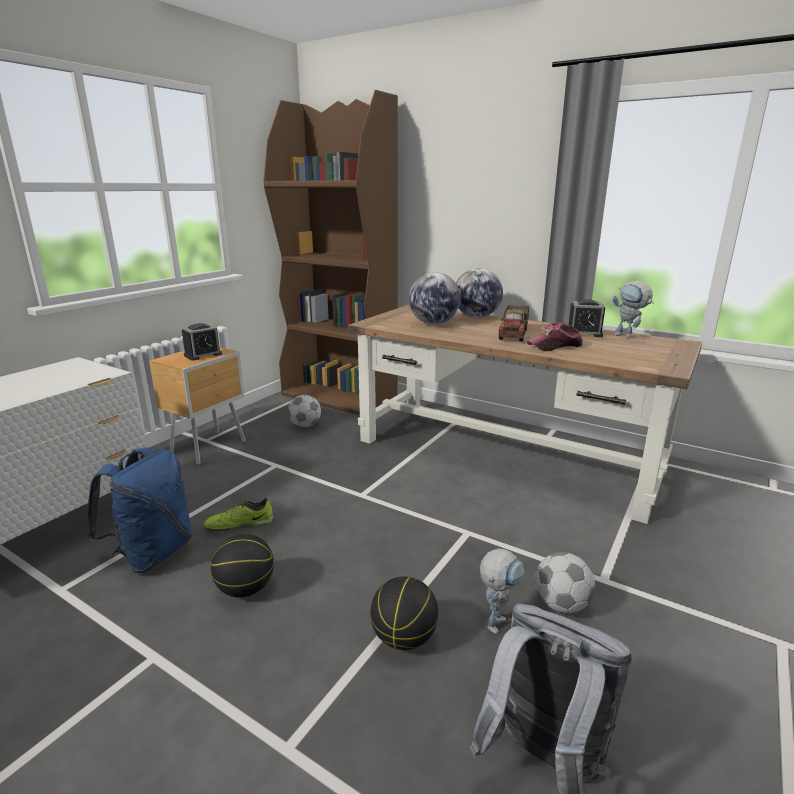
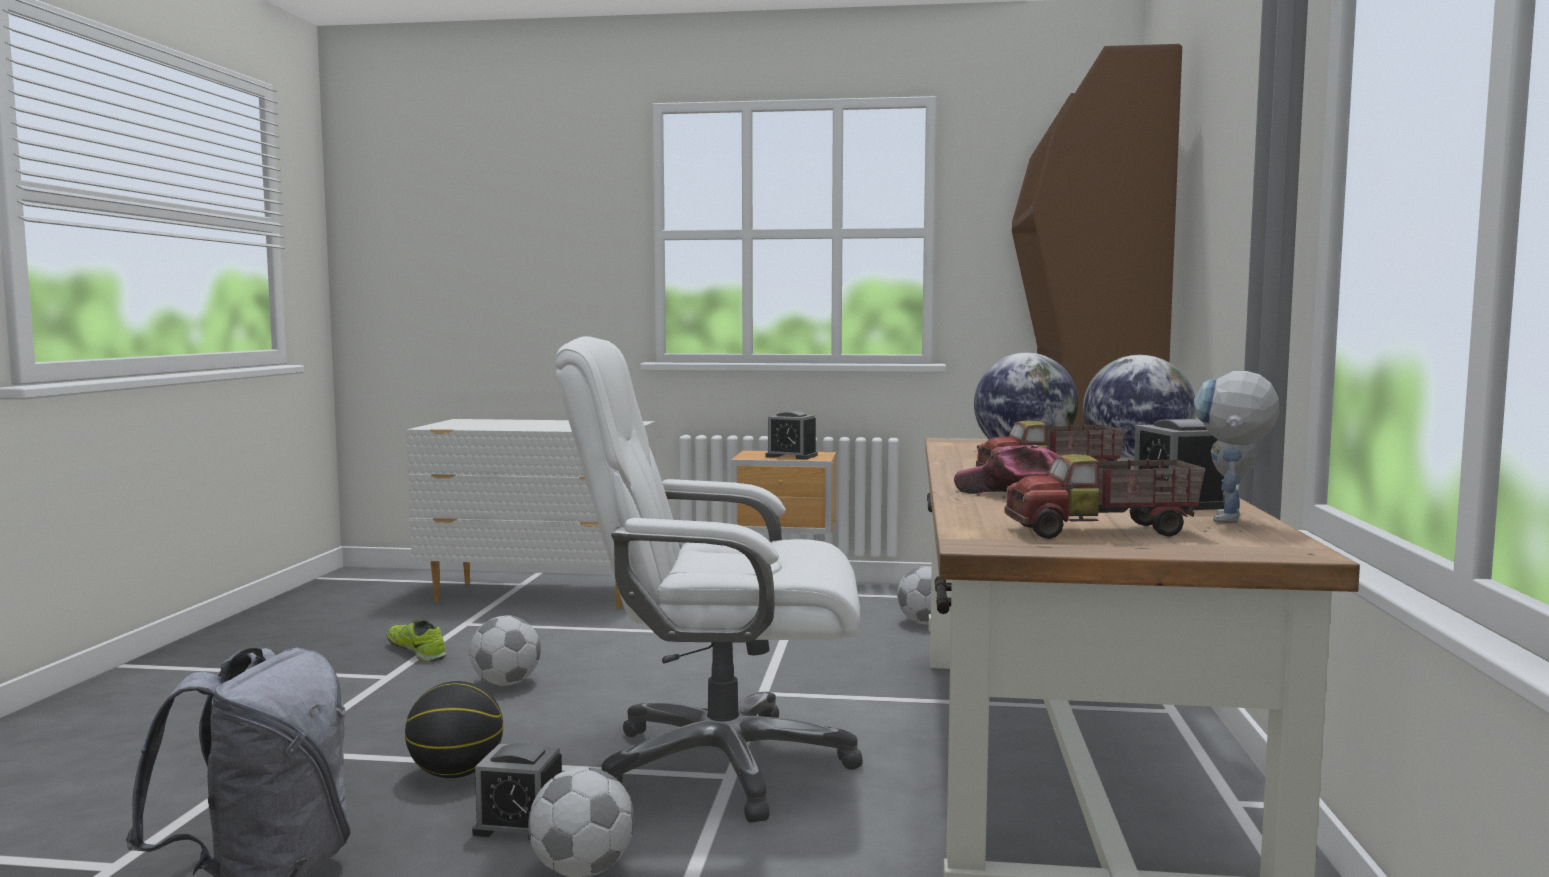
camera: 65 degrees right, 15 degrees down
blue backpack [88,447,193,573] -> none
shoe [203,498,273,531] -> shoe moved to [387,620,446,662]
basketball [211,534,274,597] -> football [469,615,541,686]
toy robot [480,549,524,634] -> alarm clock [472,743,562,840]
none -> white office chair [555,336,863,822]
none -> toy truck [1004,454,1206,539]

